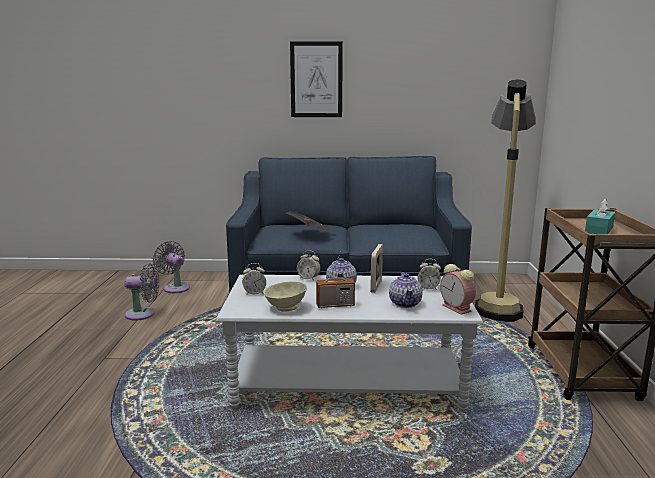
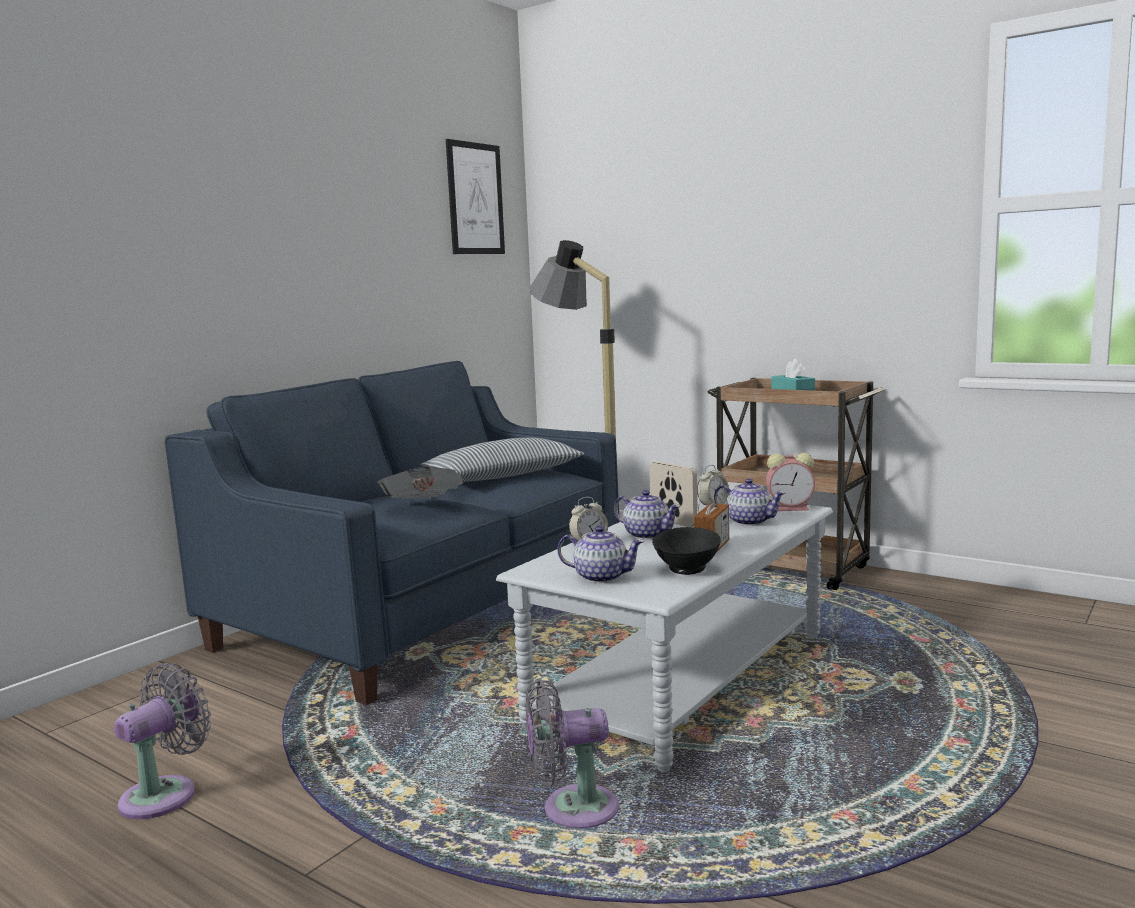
camera: 55 degrees left, 5 degrees down
grey fan [153,241,190,293] -> grey fan moved to [526,680,619,828]
alarm clock [242,263,266,295] -> teapot [557,526,644,583]
beige bowl [264,282,307,312] -> black bowl [652,527,721,575]
picture [290,41,343,117] -> picture moved to [446,139,505,254]
none -> pillow [420,437,584,482]

